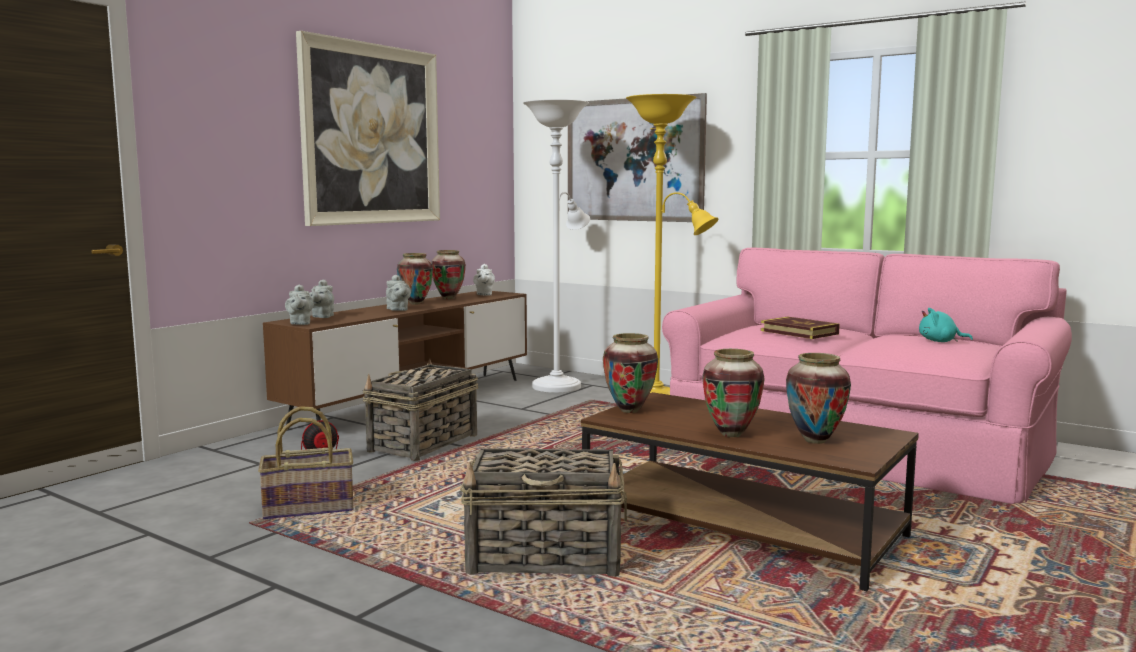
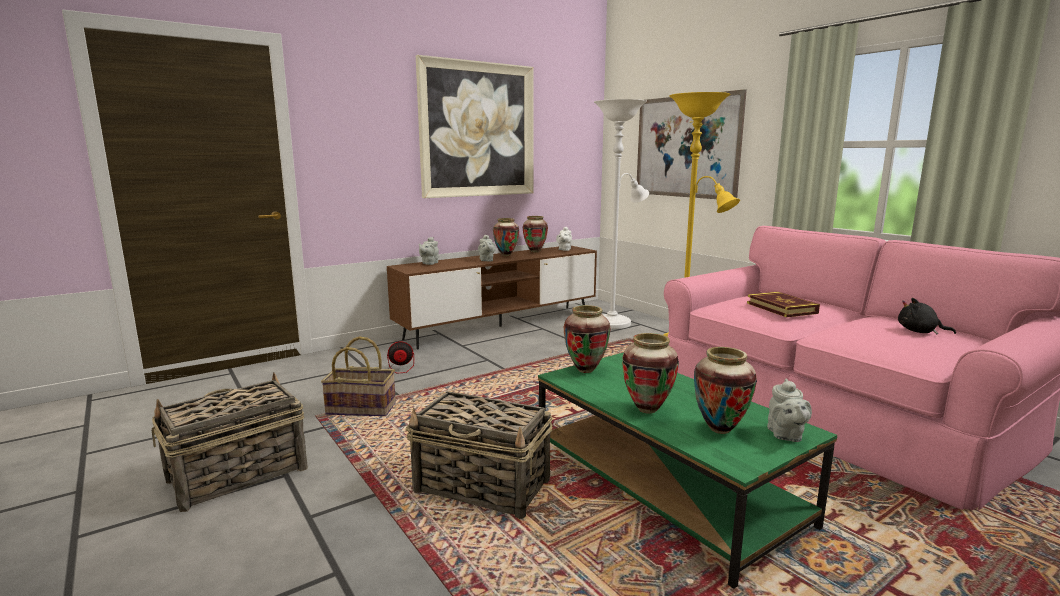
camera: 20 degrees right, 5 degrees up
grey teapot [285,284,314,325] -> grey teapot moved to [767,378,812,442]
basket [363,357,478,461] -> basket moved to [152,372,308,512]
brown coffee table [581,392,919,591] -> green coffee table [538,352,837,589]
turquoise plush toy [919,308,973,342] -> black plush toy [898,298,956,334]

